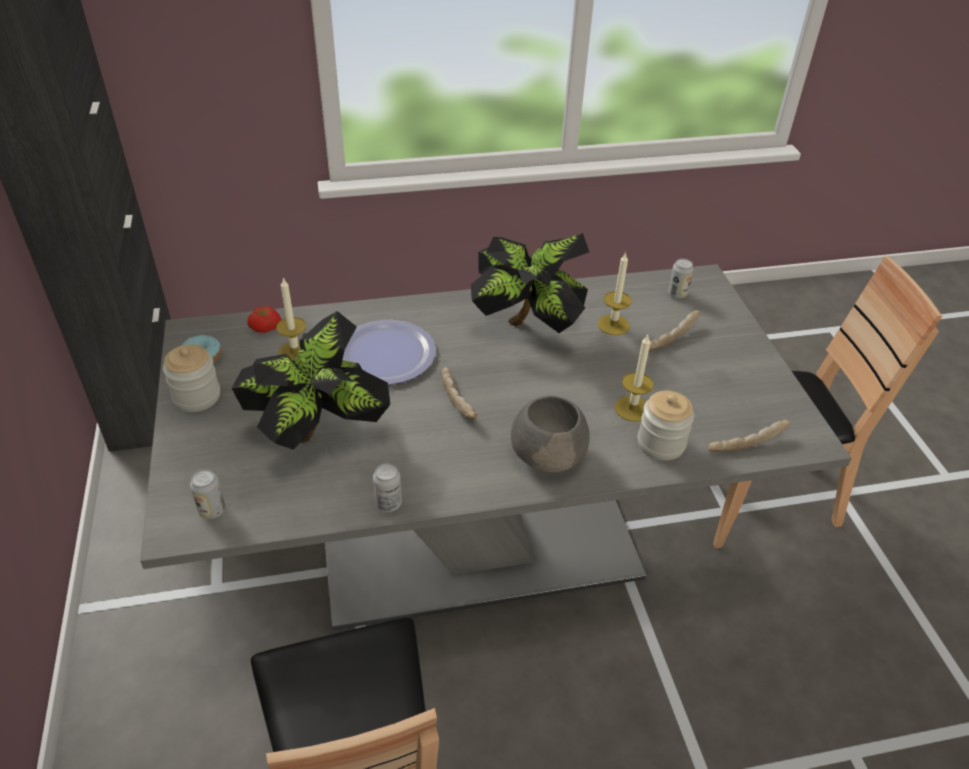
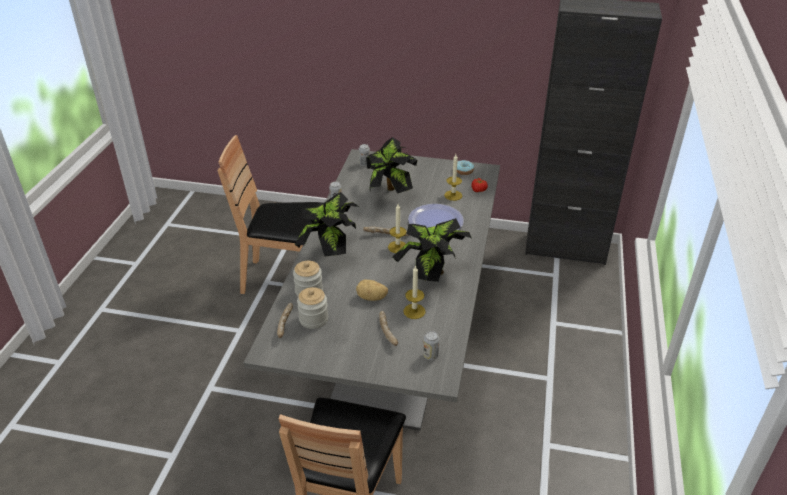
camera: 115 degrees right, 5 degrees down
jar [163,344,220,412] -> jar moved to [297,287,328,329]
grey bowl [511,396,590,472] -> potted plant [295,192,359,256]
candle [615,335,654,422] -> candle moved to [388,204,406,253]
none -> potato [356,279,388,301]

